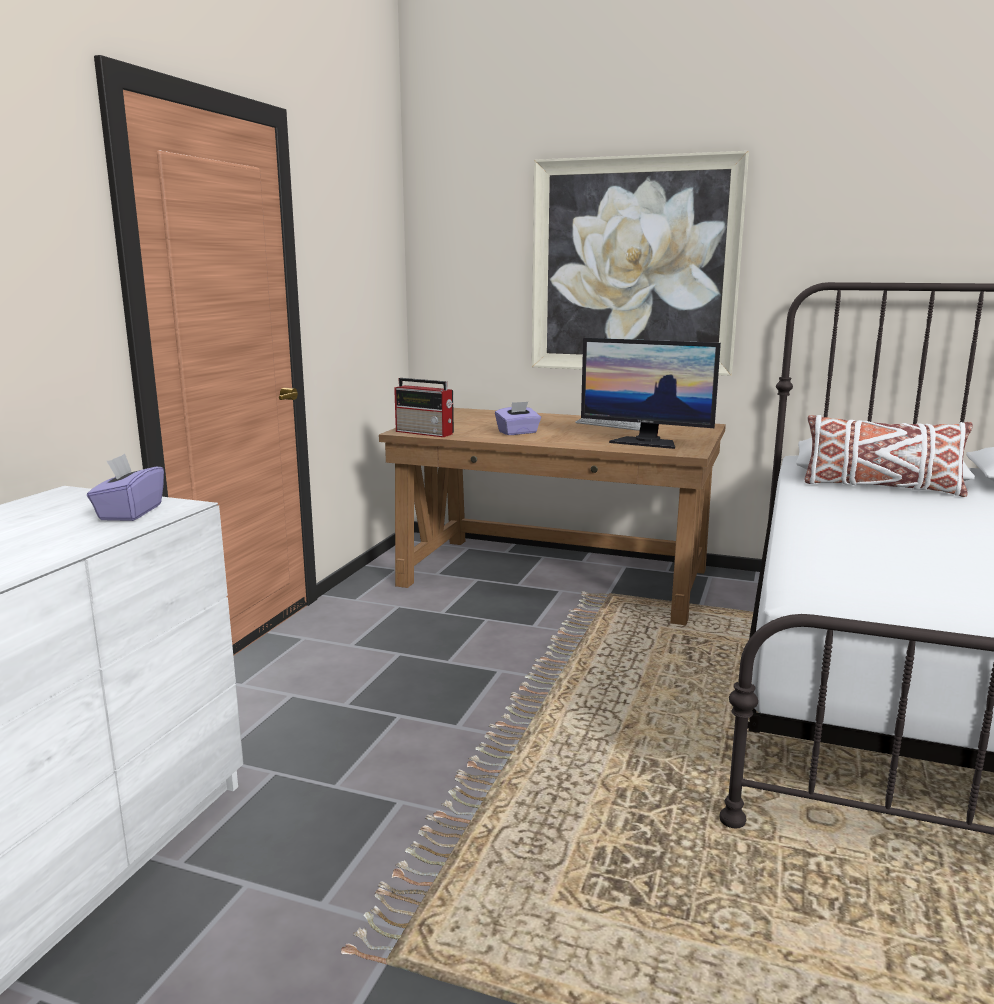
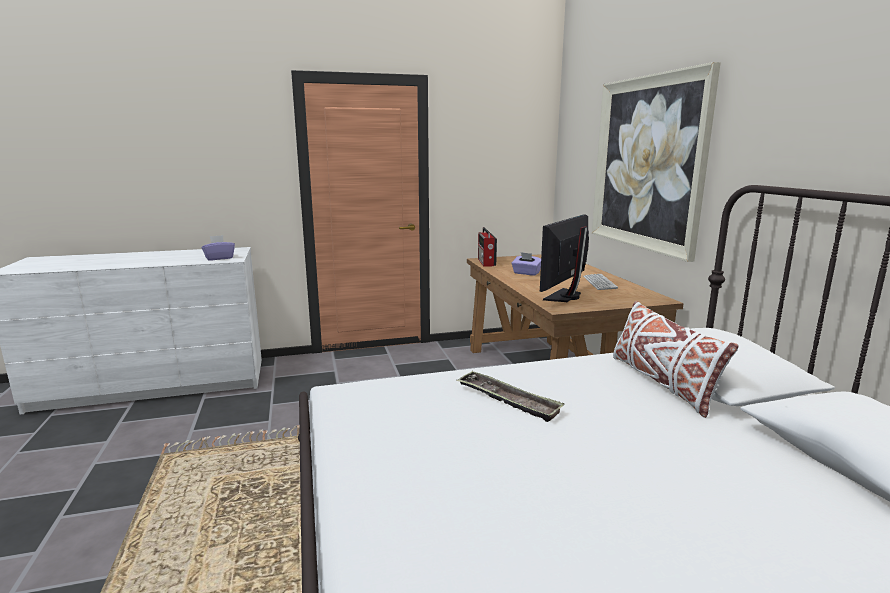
camera: 55 degrees right, 0 degrees up
monitor [581,338,721,449] -> monitor turned 45 degrees clockwise [540,214,589,302]
none -> tray [456,371,565,422]

